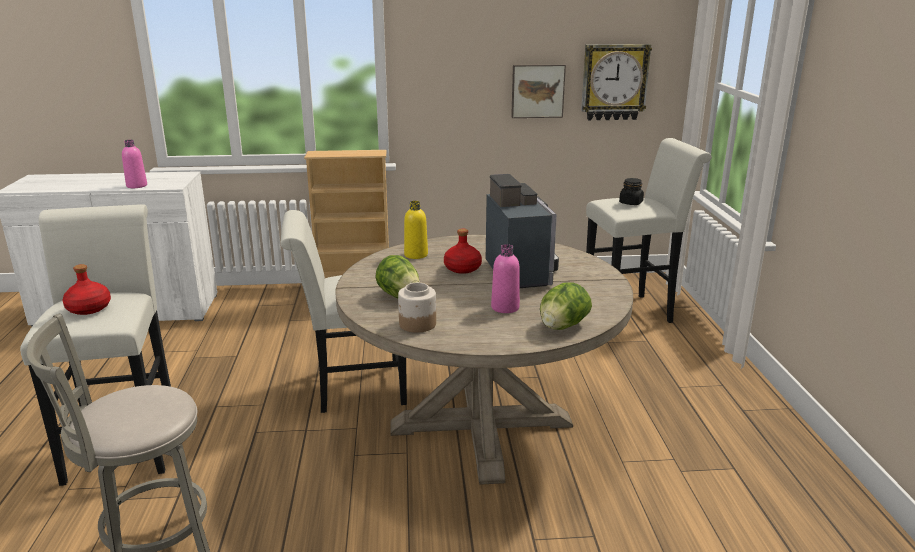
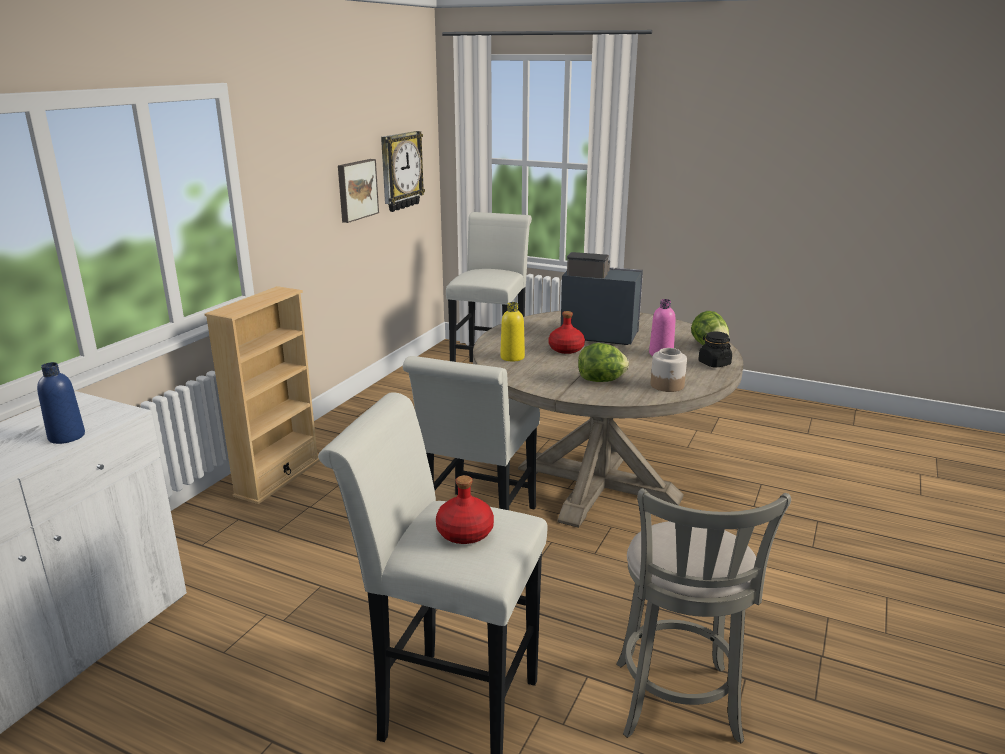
camera: 60 degrees left, 0 degrees up
pink bottle [122,140,147,188] -> blue bottle [37,362,85,444]
black jar [619,178,644,205] -> black jar moved to [698,332,732,368]

